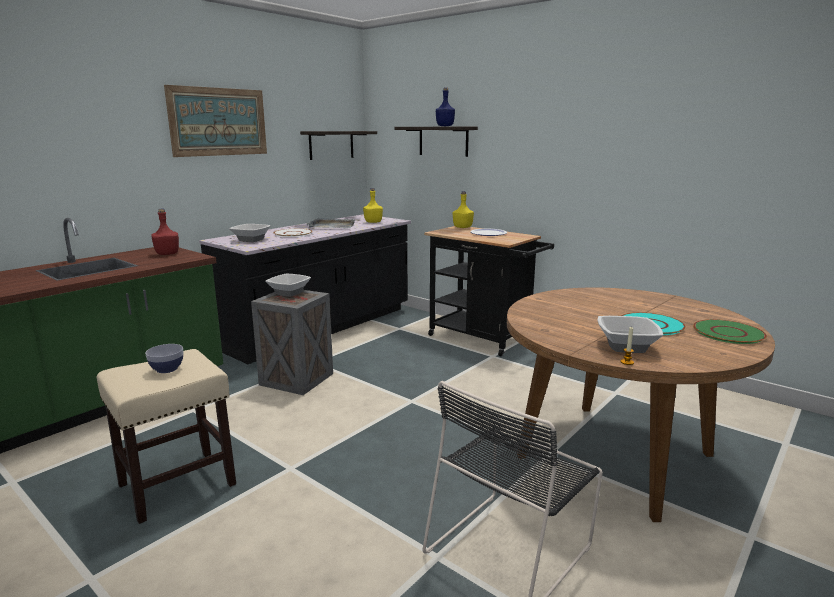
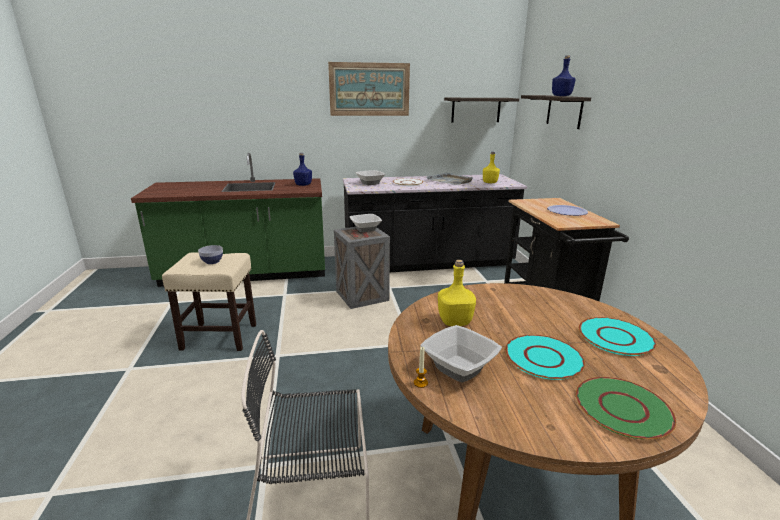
camera: 40 degrees right, 5 degrees up
red bottle [151,209,179,255] -> blue bottle [293,153,312,186]
yellow bottle [453,191,474,228] -> yellow bottle moved to [438,260,476,326]
none -> turquoise plate [579,317,656,356]

